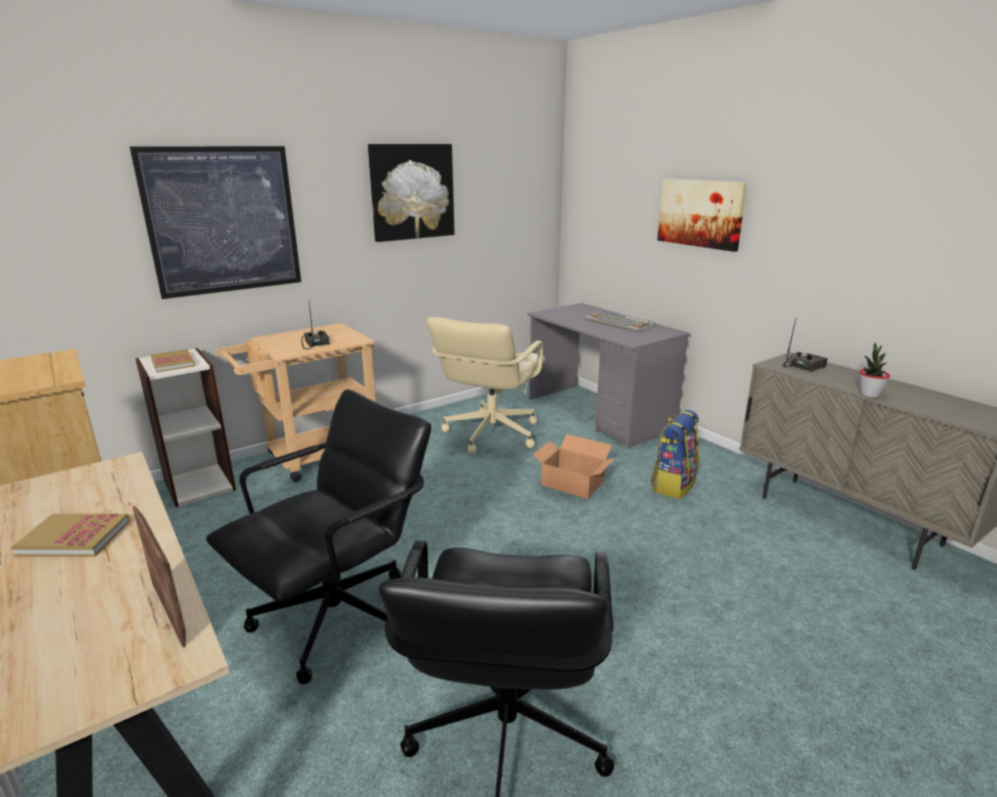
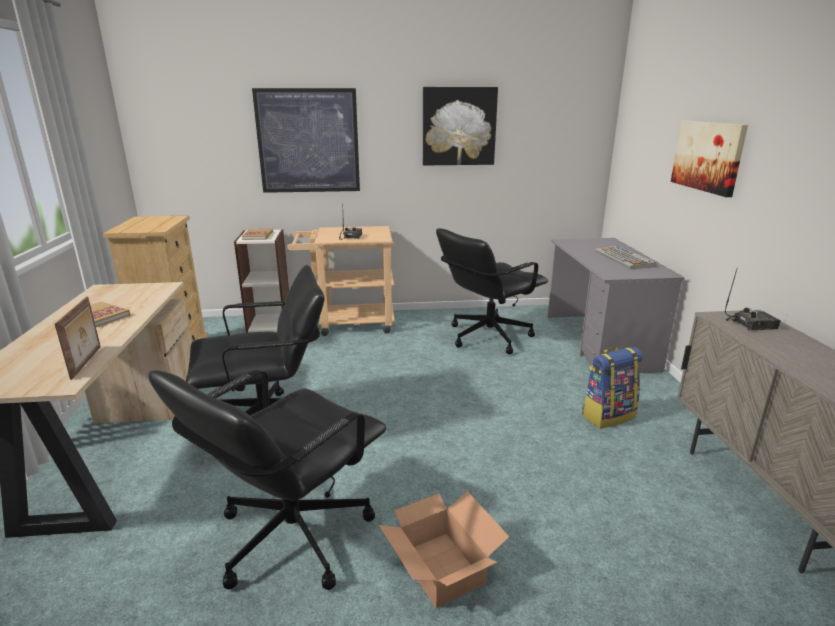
camera: 30 degrees right, 0 degrees up
beige office chair [427,317,545,454] -> black office chair [436,228,548,354]
cardboard box [533,434,616,499] -> cardboard box moved to [379,491,509,608]
potted plant [860,342,890,397] -> none

